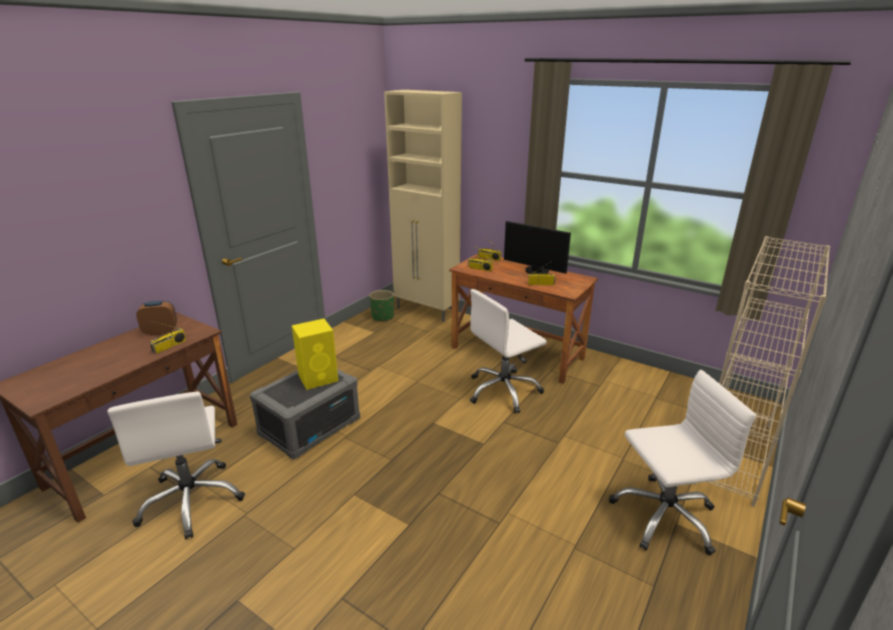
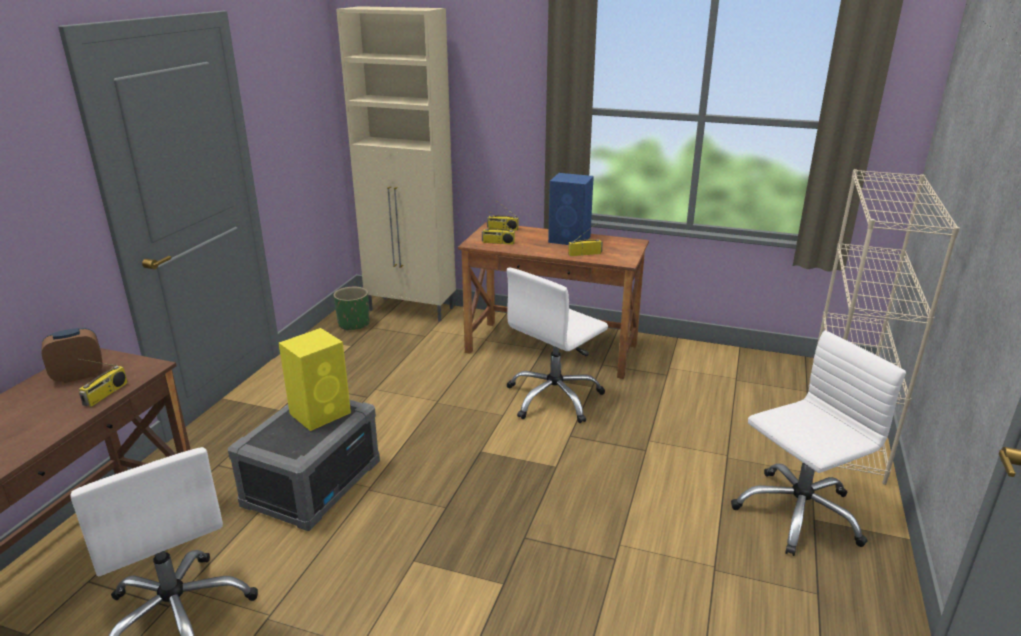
camera: 15 degrees left, 0 degrees up
monitor [504,221,571,274] -> blue speaker [548,173,594,245]

